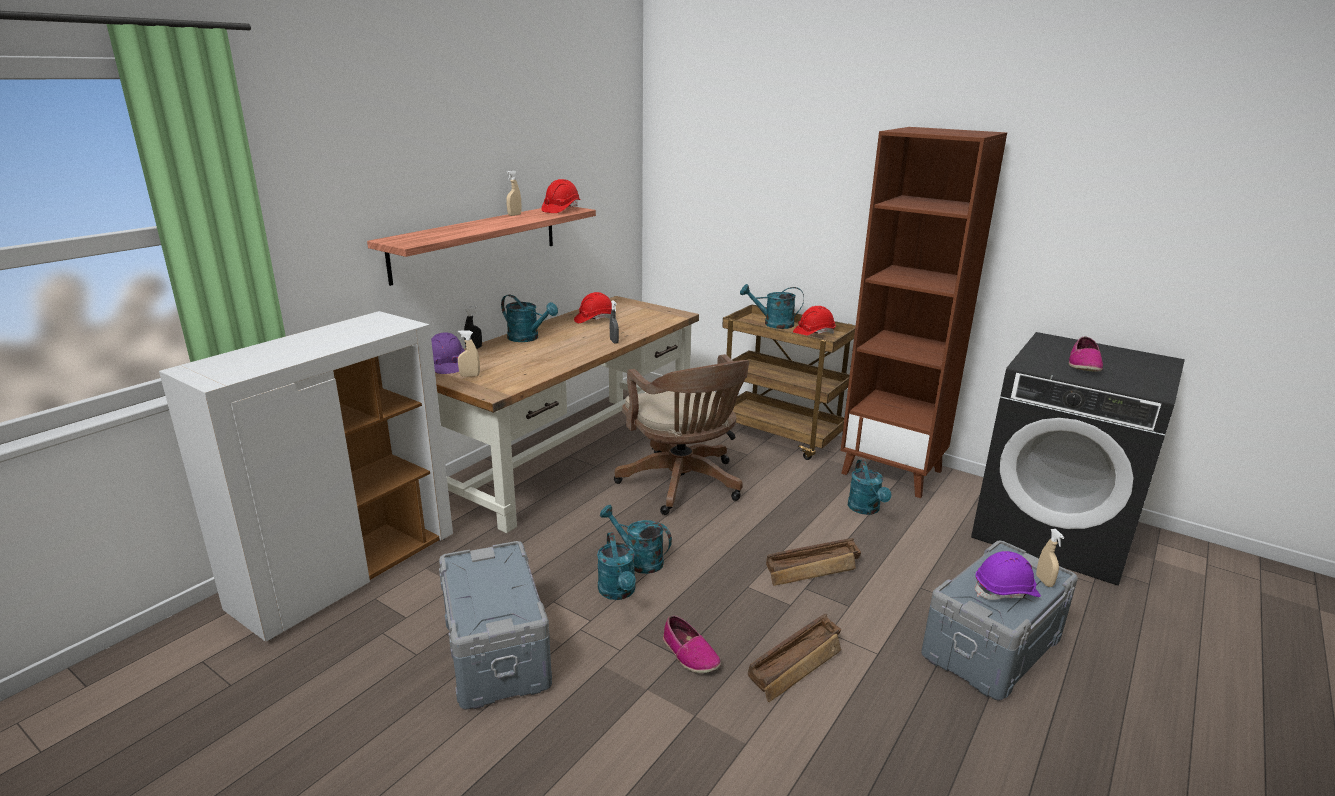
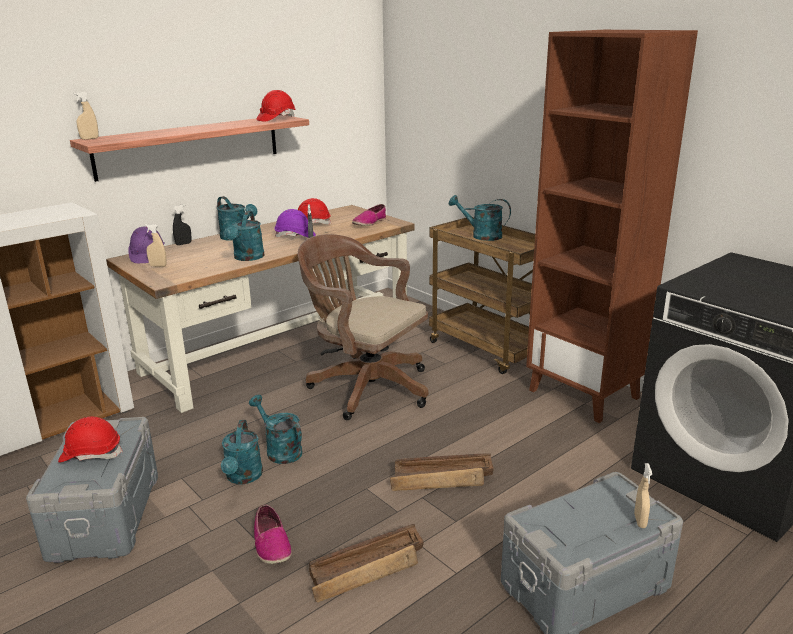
camera: 15 degrees right, 0 degrees up
beige spray bottle [506,170,522,216] -> beige spray bottle moved to [73,92,99,140]
brown office chair [614,354,749,515] -> brown office chair turned 135 degrees clockwise [298,234,428,420]
red hard hat [793,306,836,336] -> red hard hat moved to [58,416,123,463]
turquoise watering can [848,460,892,515] -> turquoise watering can moved to [224,211,265,261]
purple hard hat [975,551,1041,600] -> purple hard hat moved to [274,209,316,237]
shoe [1069,336,1103,371] -> shoe moved to [352,204,386,226]

